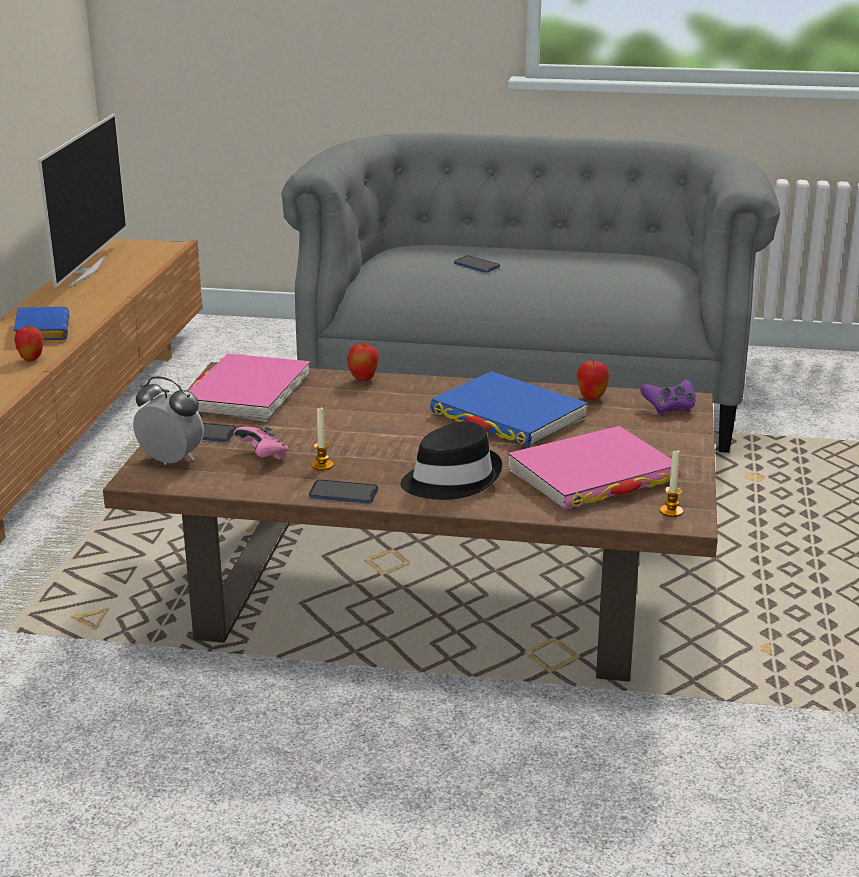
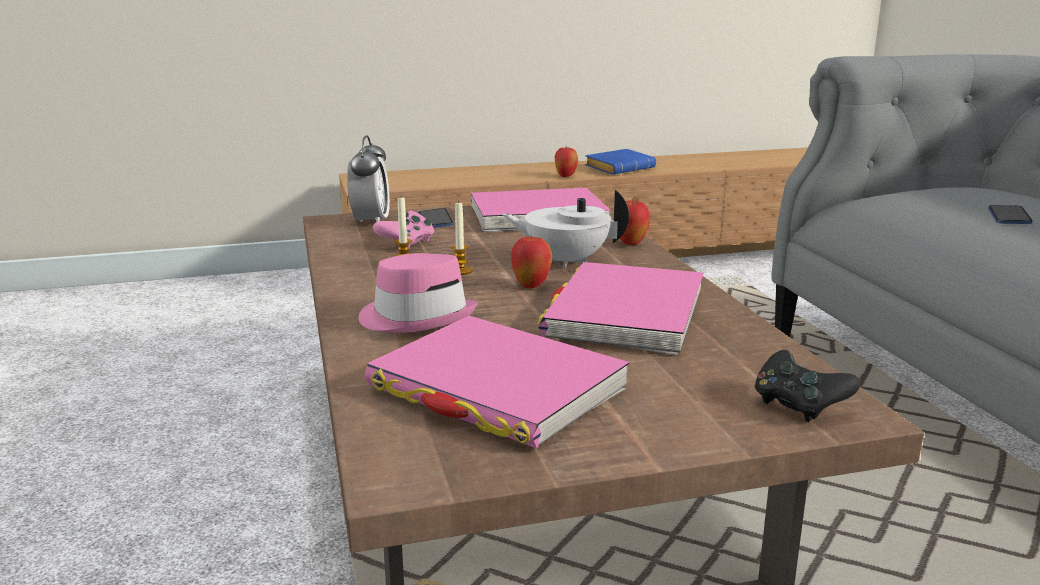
camera: 65 degrees right, 5 degrees down
television [38,113,127,288] -> none
phone [309,479,378,504] -> none
black hat [400,421,502,500] -> pink hat [359,253,478,333]
blue book [430,371,588,447] -> pink book [538,262,704,356]
apple [577,361,609,400] -> apple moved to [511,234,552,288]
purple game controller [640,380,696,416] -> black game controller [755,350,860,422]
candle [660,450,683,517] -> candle moved to [451,200,473,275]
none -> white teapot [502,189,629,268]

